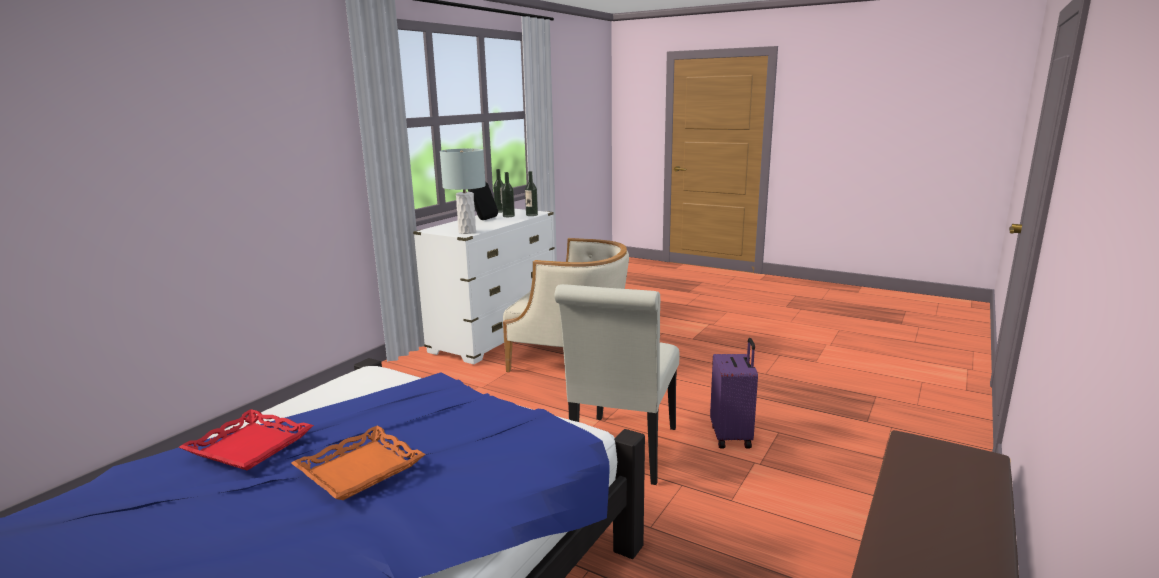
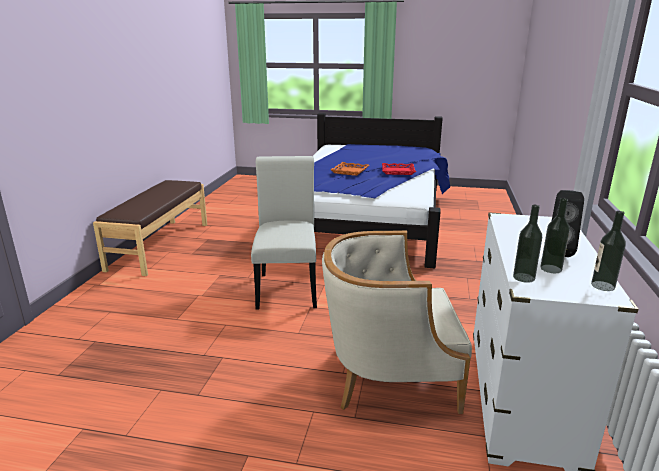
camera: 160 degrees right, 5 degrees up
grey table lamp [440,148,486,234] -> none
purple suitcase [710,338,758,449] -> none

